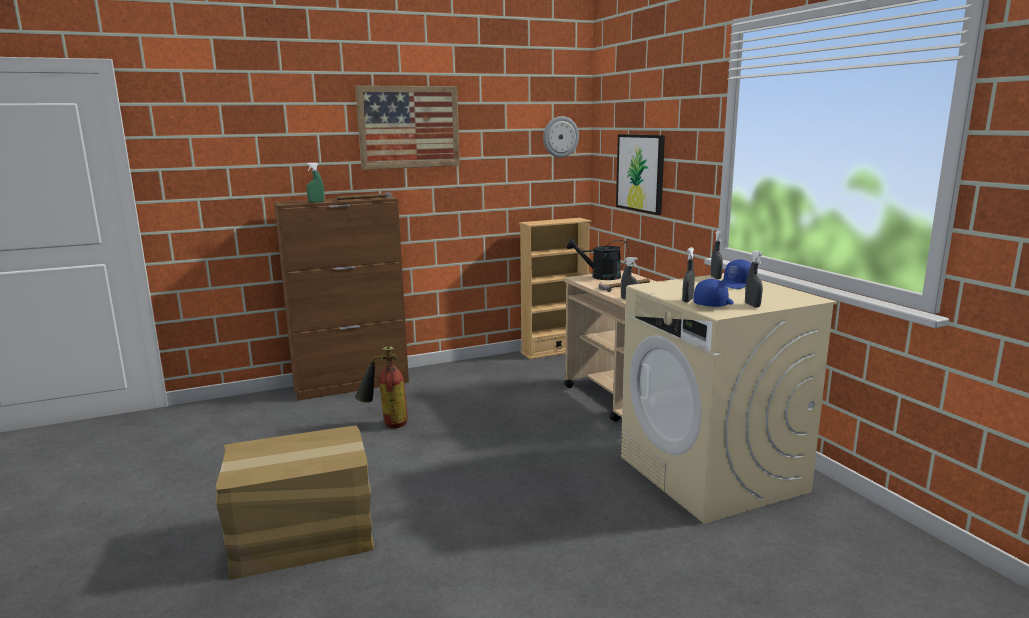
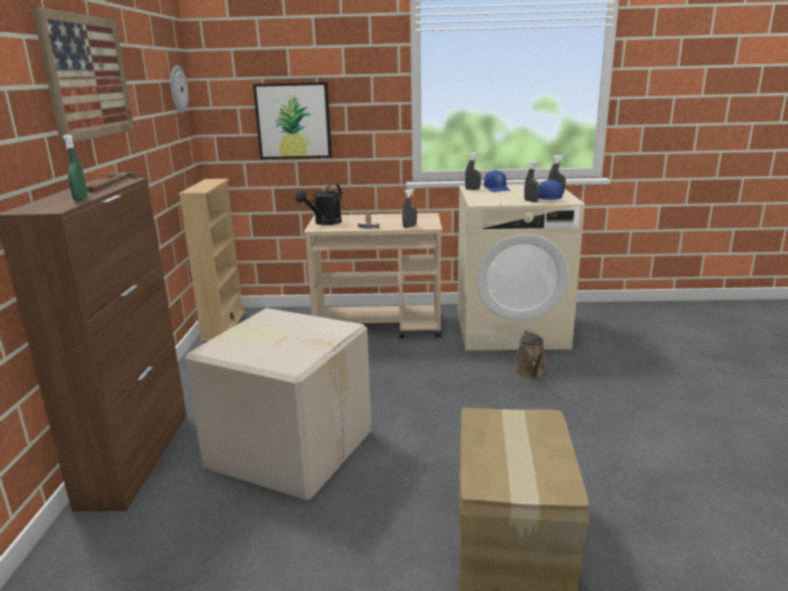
camera: 65 degrees left, 5 degrees up
fire extinguisher [355,346,408,429] -> cardboard box [185,308,372,501]
none -> brown watering can [513,330,548,379]

